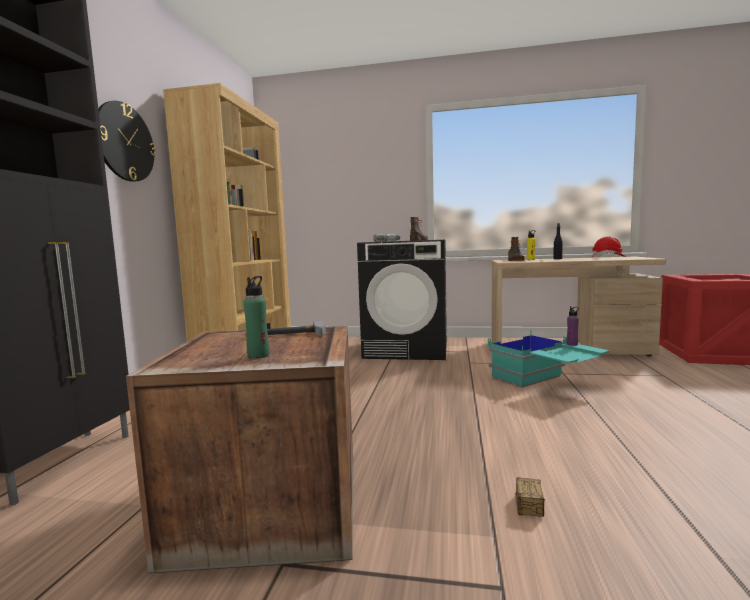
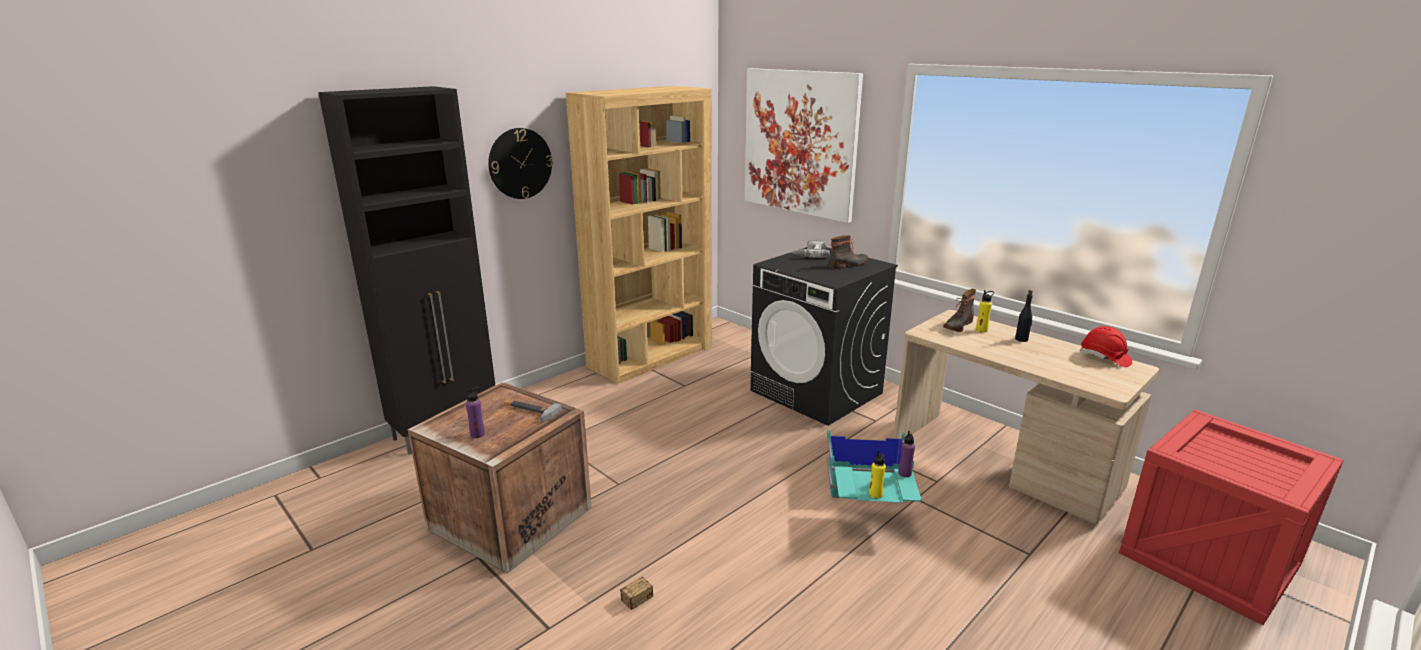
camera: 35 degrees right, 15 degrees up
green bottle [243,276,269,359] -> purple bottle [466,387,485,438]
none -> picture [745,68,863,223]
none -> yellow bottle [869,450,886,499]

